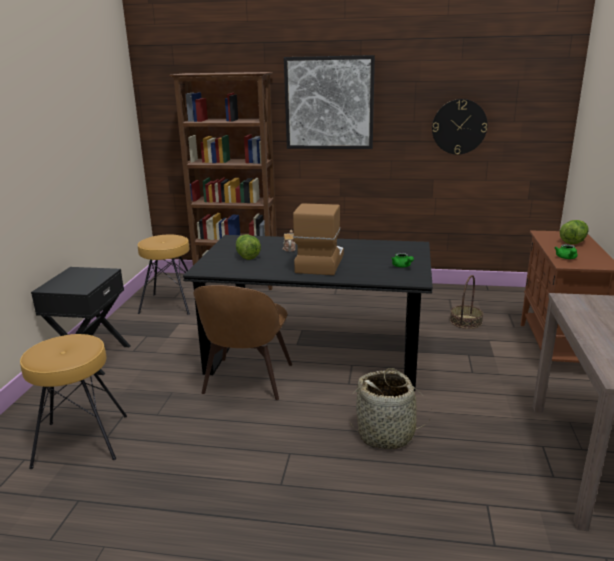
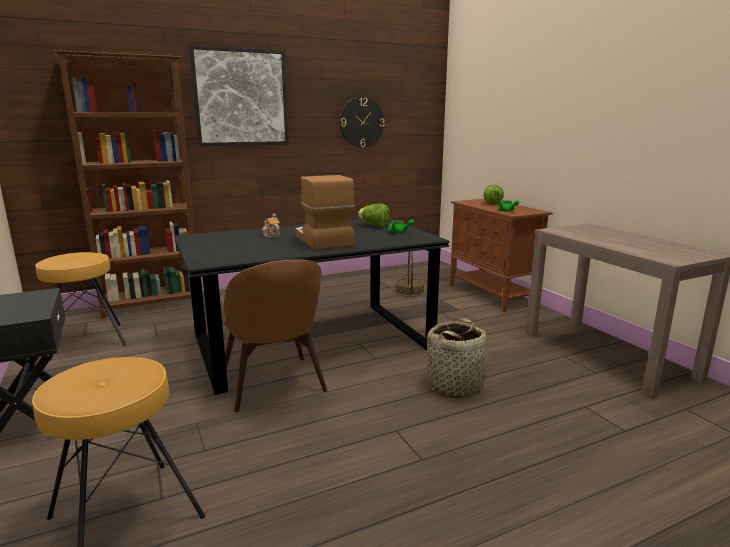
camera: 35 degrees left, 5 degrees down
lettuce [236,234,261,260] -> lettuce moved to [358,203,390,227]

